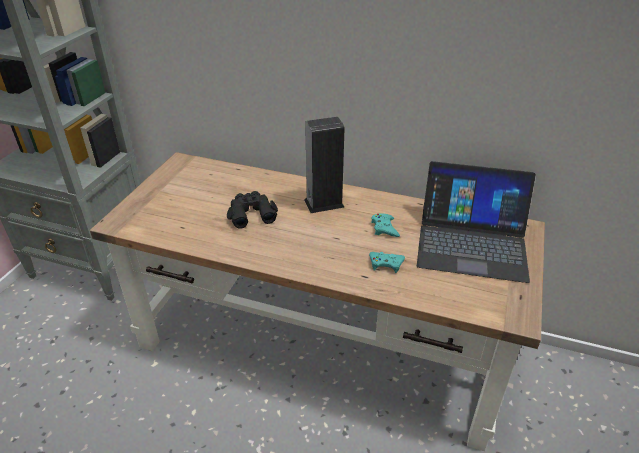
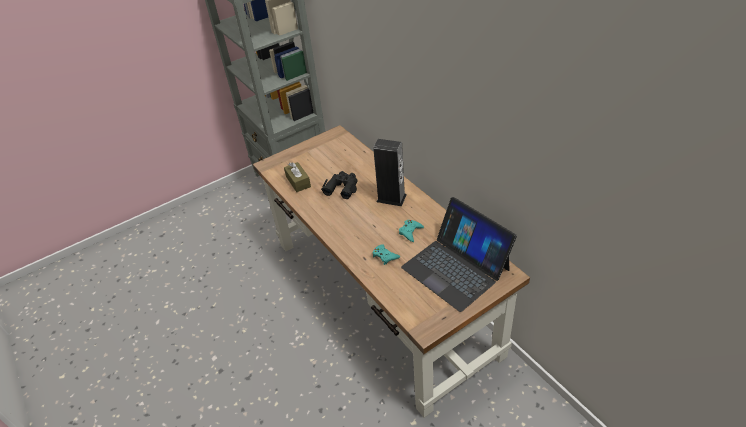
camera: 40 degrees right, 5 degrees up
none -> brown tissue box [284,162,311,192]

